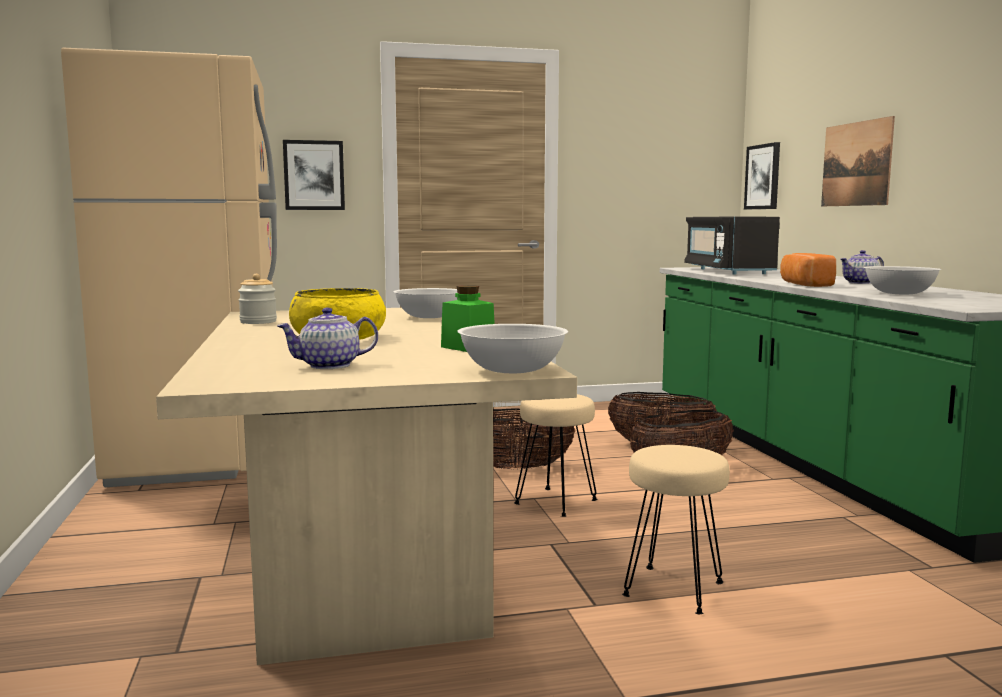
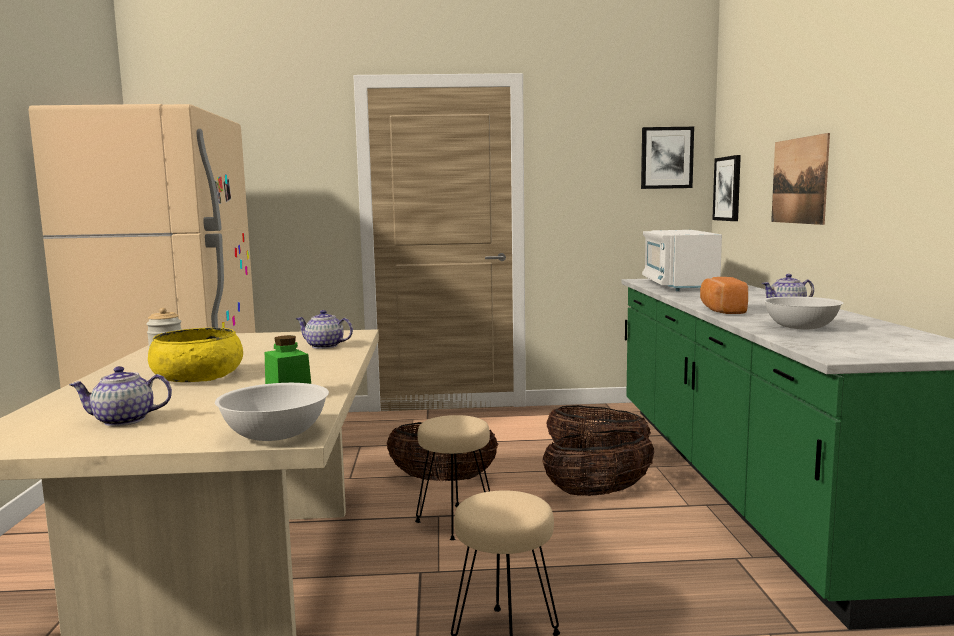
camera: 10 degrees right, 0 degrees up
picture [283,140,345,210] -> picture moved to [641,127,694,189]
white bowl [393,288,458,318] -> teapot [296,310,353,349]
black microwave [684,217,780,275] -> white microwave [642,230,722,291]

